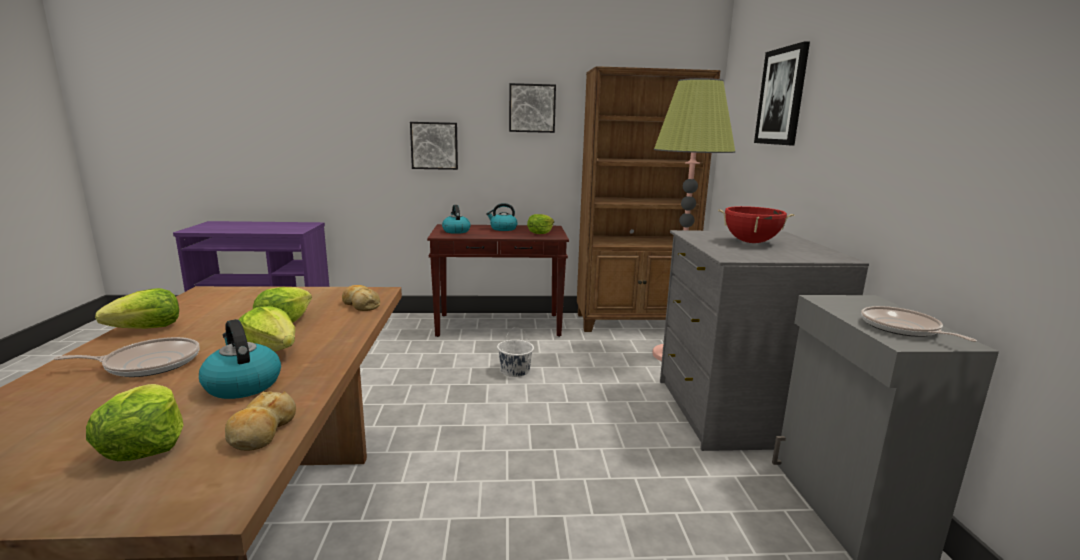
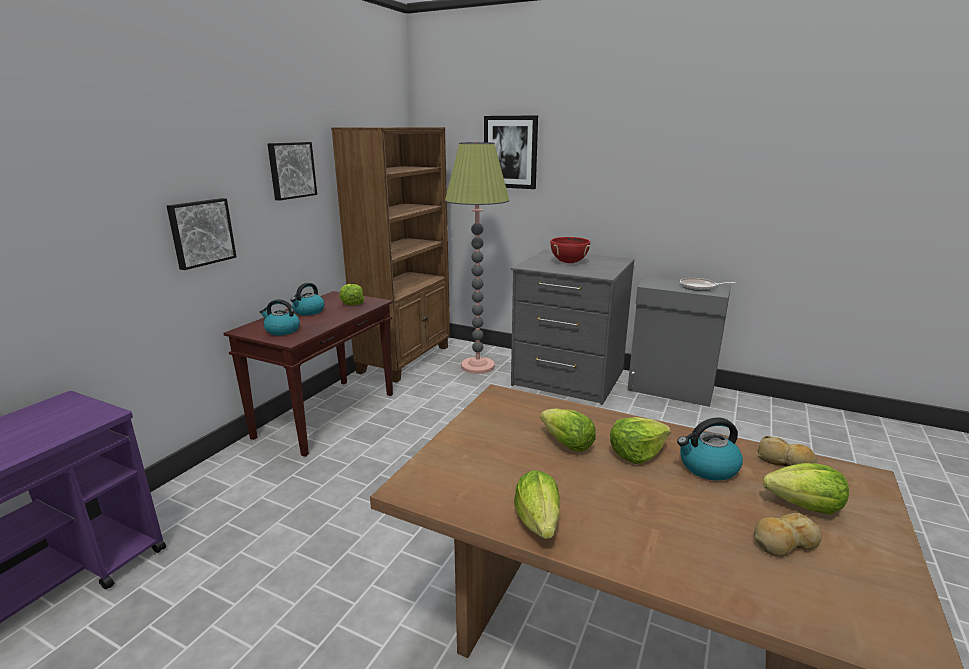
camera: 60 degrees left, 5 degrees up
frying pan [54,337,200,377] -> none
bread [342,285,380,311] -> bread moved to [754,513,822,557]
white bucket [497,327,534,377] -> none

